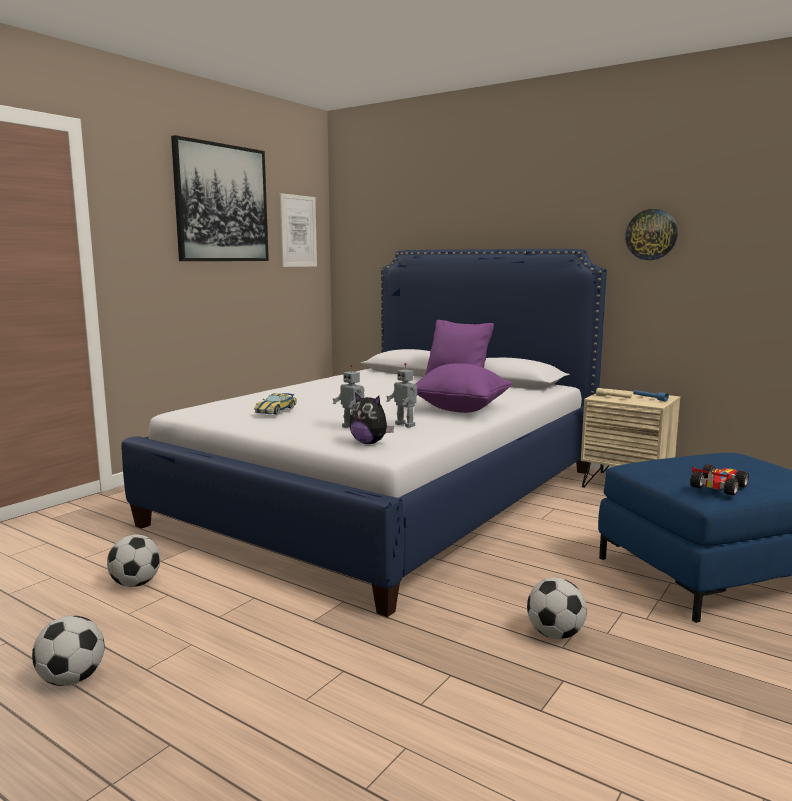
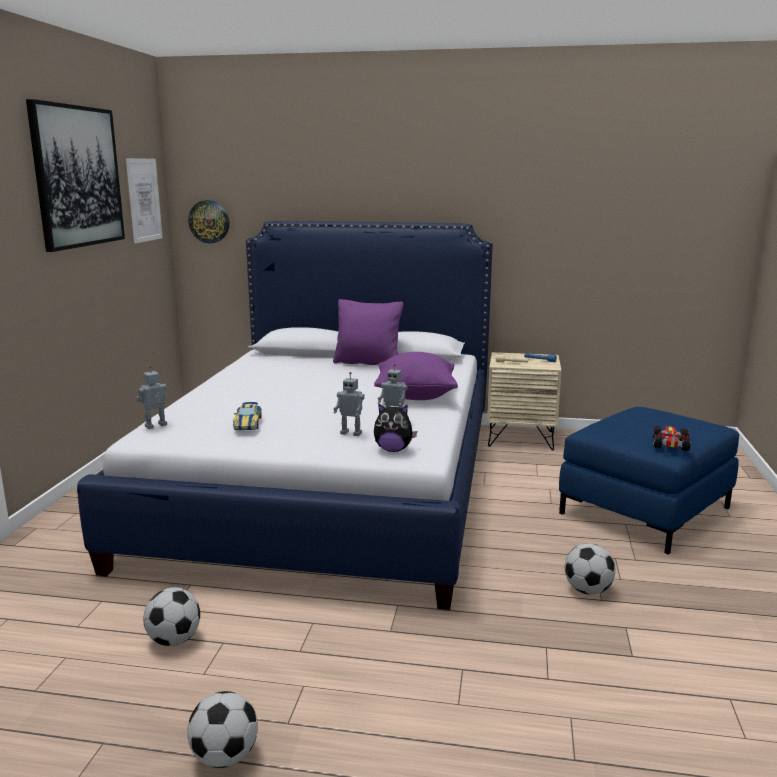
camera: 25 degrees left, 5 degrees up
wall clock [625,209,678,260] -> wall clock moved to [188,200,229,243]
none -> toy robot [136,365,167,429]

